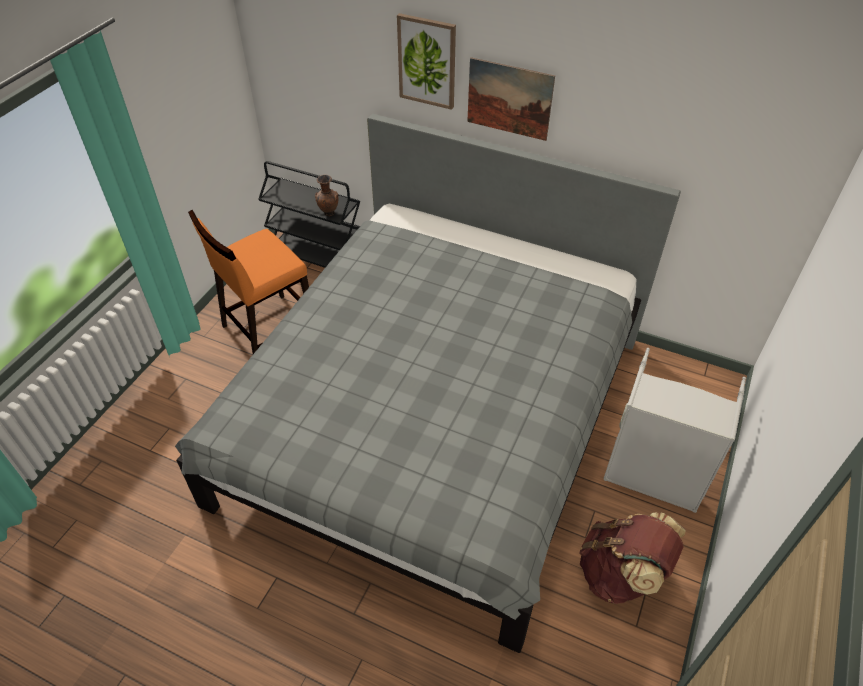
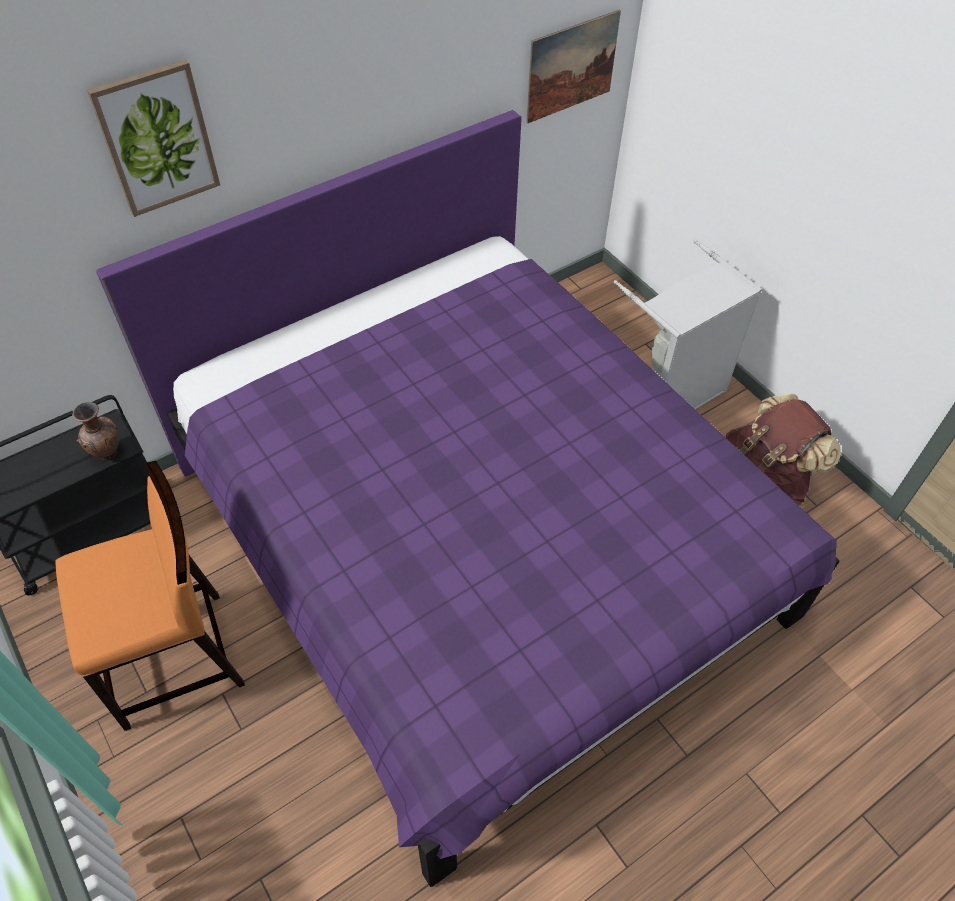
camera: 60 degrees left, 5 degrees up
grey bed [175,114,681,653] -> purple bed [96,110,840,887]
orange chair [188,210,309,354] -> orange chair turned 105 degrees counterclockwise [55,461,245,731]
picture [467,57,555,141] -> picture moved to [526,10,621,123]

